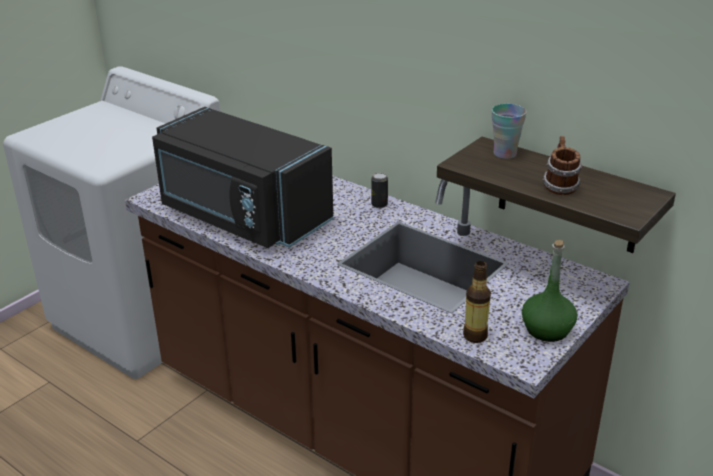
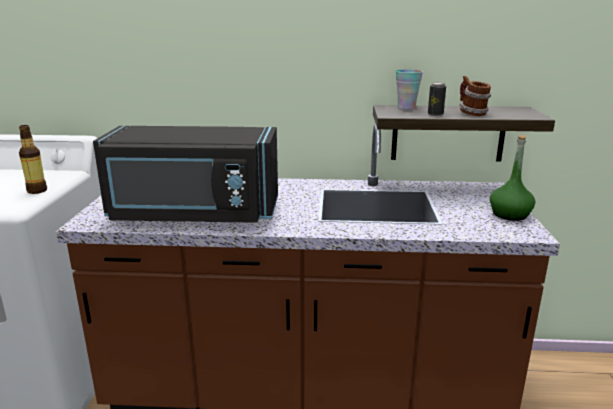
camera: 35 degrees left, 10 degrees down
can [371,173,388,208] -> can moved to [428,83,446,116]
bottle [463,261,491,343] -> bottle moved to [19,125,47,194]

